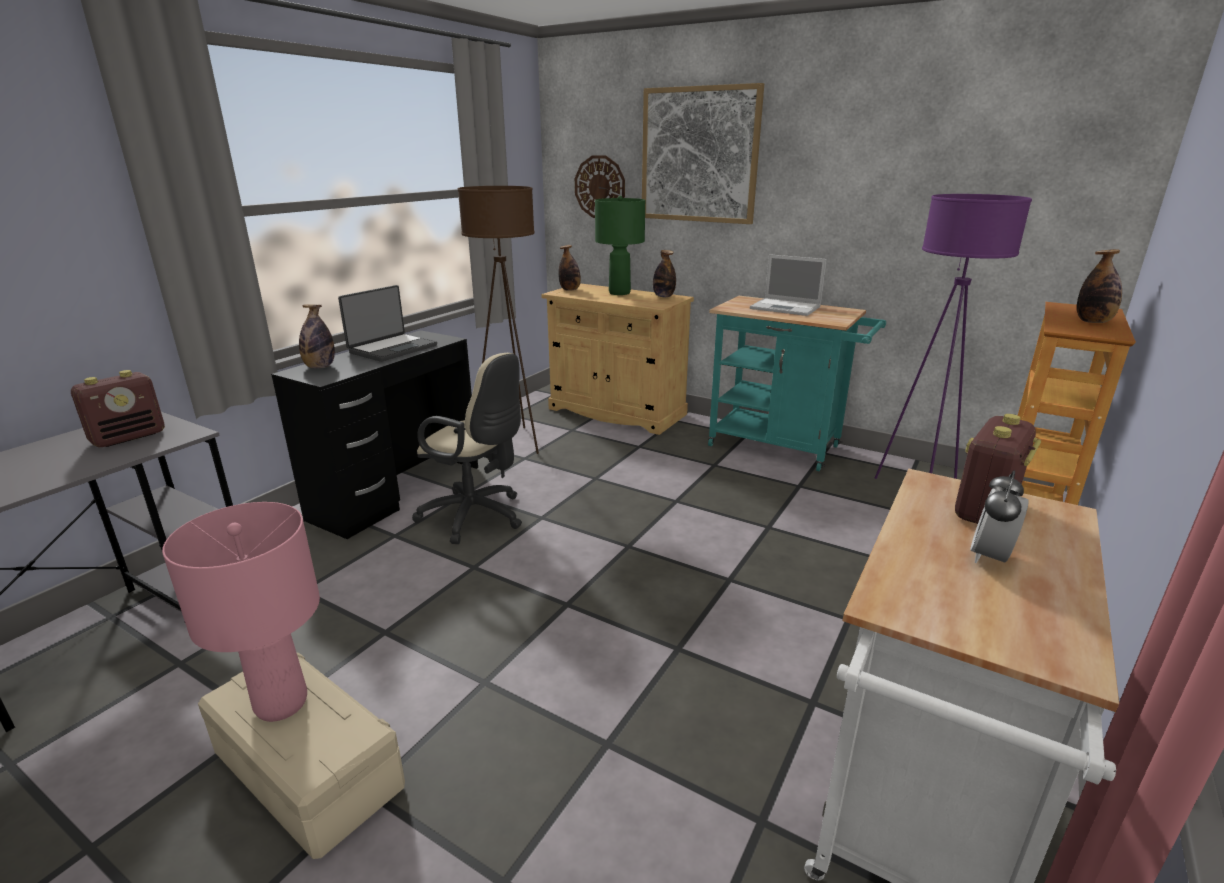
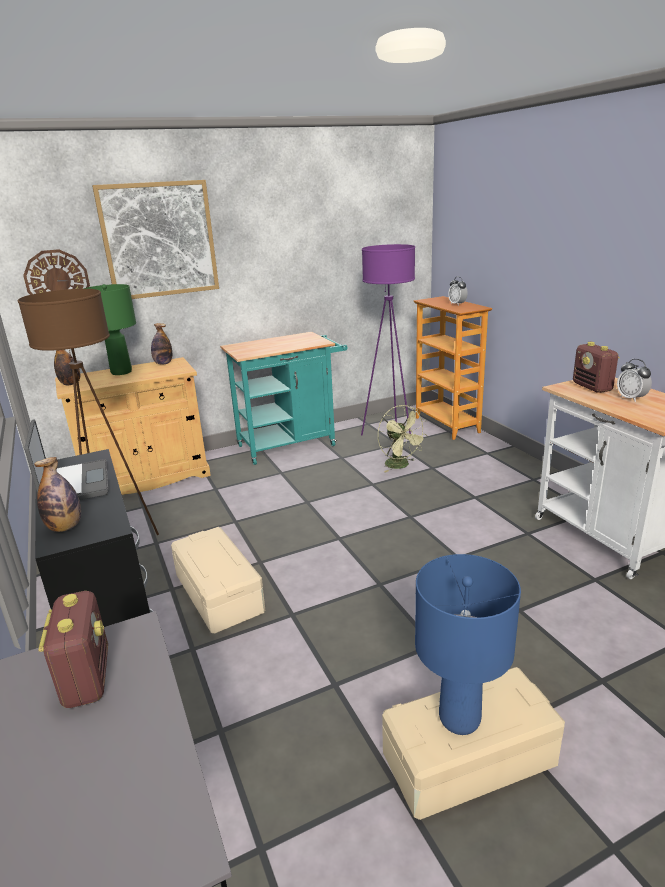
camera: 55 degrees left, 0 degrees up
pink table lamp [162,502,320,722] -> blue table lamp [415,554,521,735]
beige office chair [412,353,522,544] -> beige storage box [171,527,265,634]
laptop [750,254,827,316] -> none
bottle [1077,249,1122,323] -> alarm clock [448,277,468,306]
none -> green fan [378,405,427,472]

